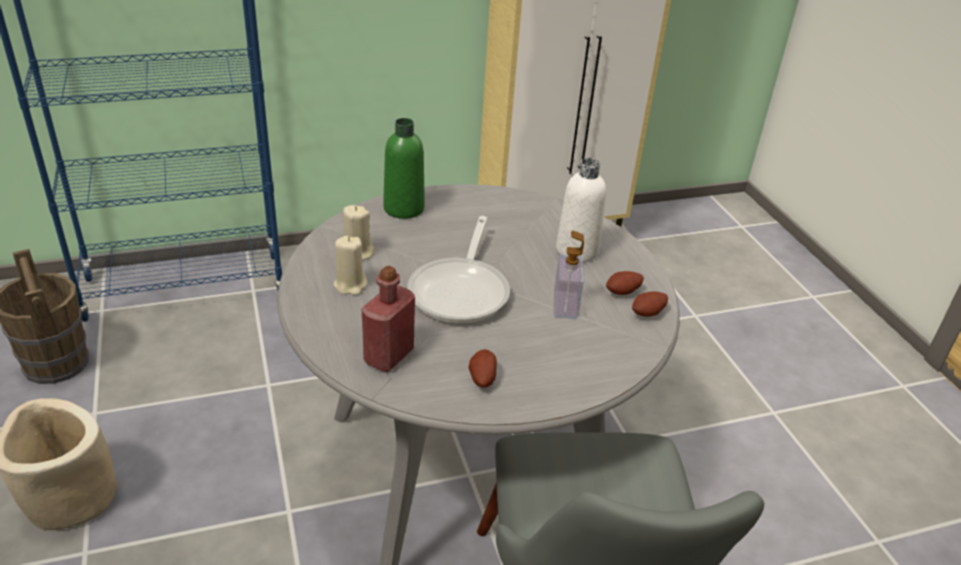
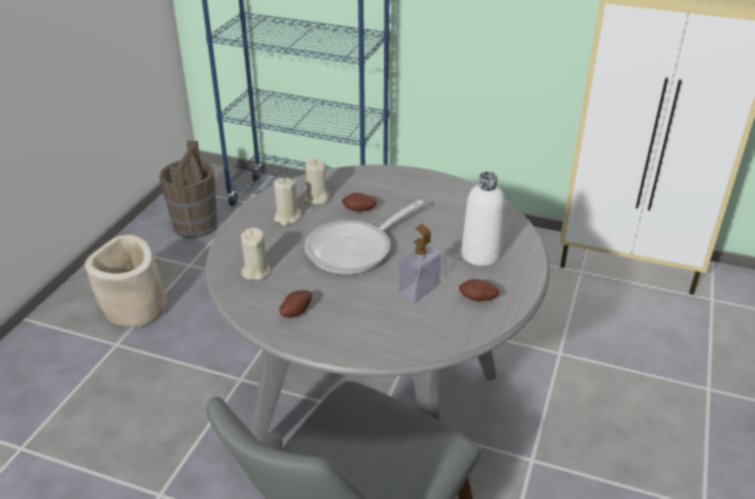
camera: 40 degrees right, 0 degrees up
red bottle [361,266,415,372] -> beige candle [241,228,271,280]
green bottle [383,118,425,219] -> none
potato [632,291,668,317] -> potato moved to [342,193,377,212]

